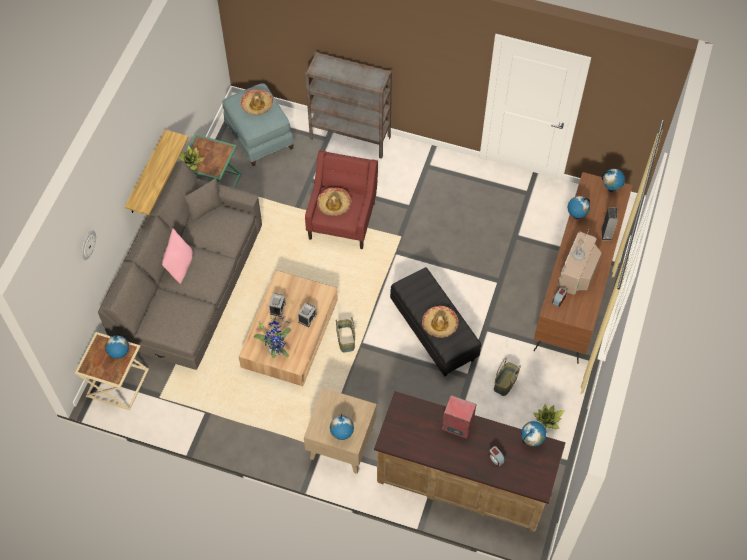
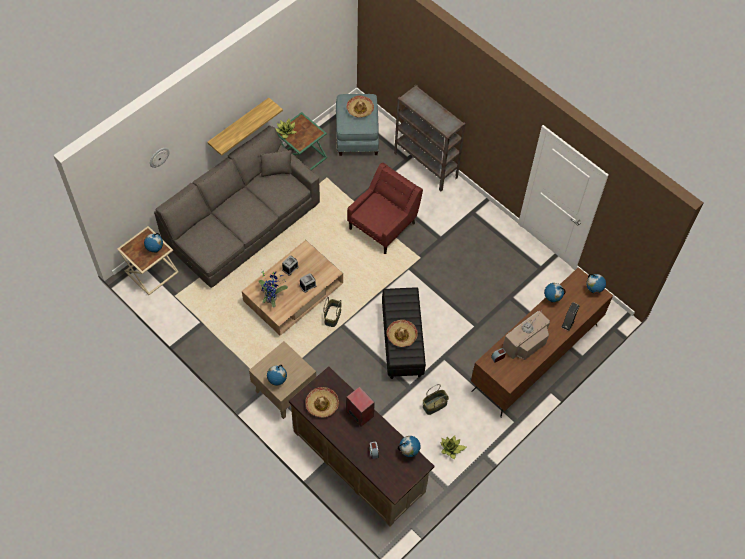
camera: 25 degrees right, 0 degrees up
pink pillow [162,229,193,284] -> none
hat [317,188,351,216] -> hat moved to [305,387,339,417]

